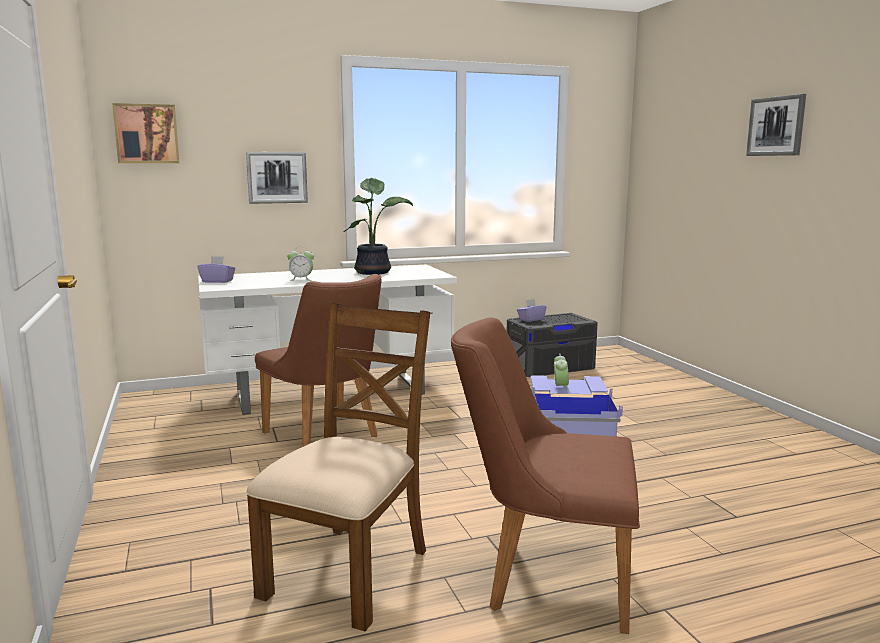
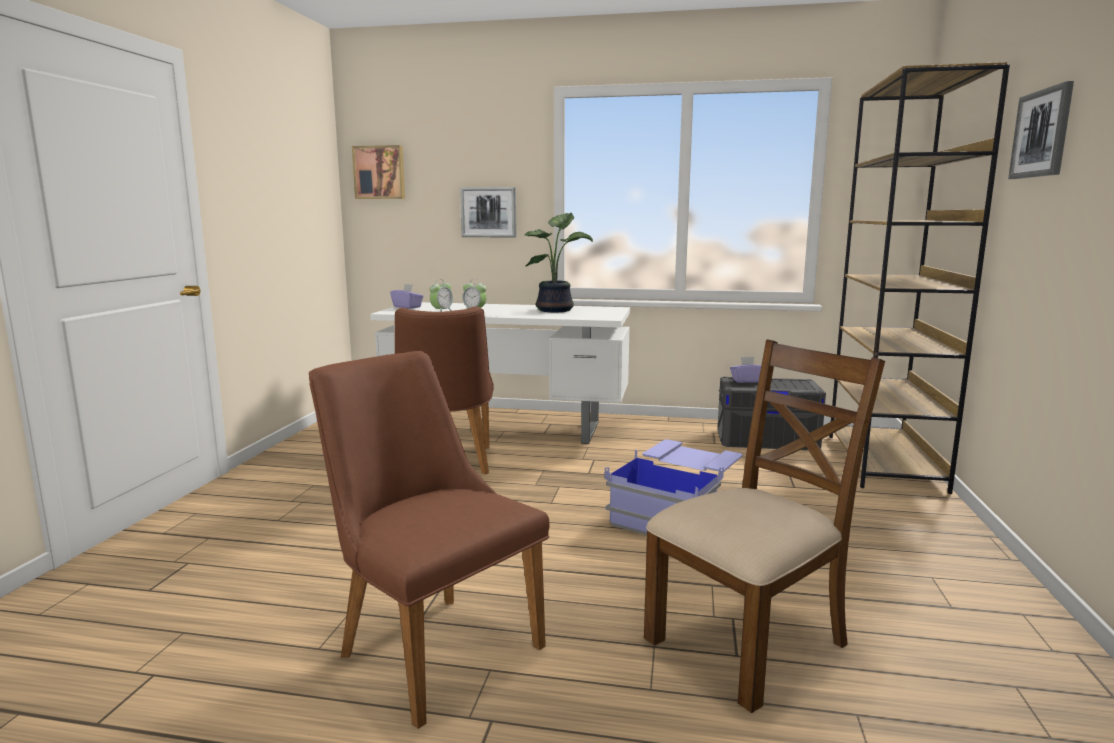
camera: 30 degrees right, 0 degrees up
brown chair [246,302,430,631] -> brown chair moved to [644,339,885,713]
alarm clock [554,353,569,392] -> alarm clock moved to [429,279,454,312]
none -> brown bookcase [829,62,1010,494]

